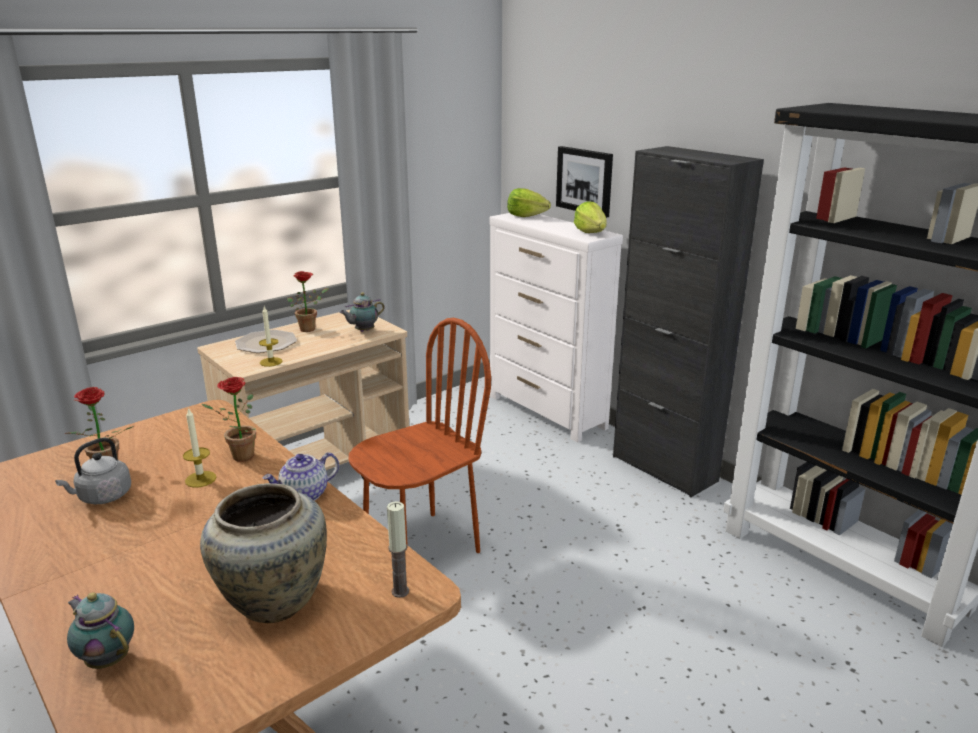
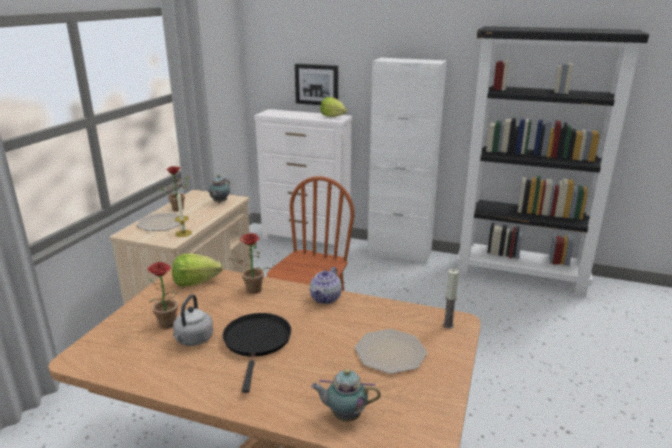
camera: 30 degrees left, 0 degrees up
candle [183,408,217,488] -> none
beige vase [200,483,327,623] -> plate [355,329,427,374]
lettuce [507,188,551,217] -> lettuce moved to [172,254,223,286]
black cabinet [613,146,764,497] -> white cabinet [367,58,447,264]
none -> black frying pan [223,313,291,393]

